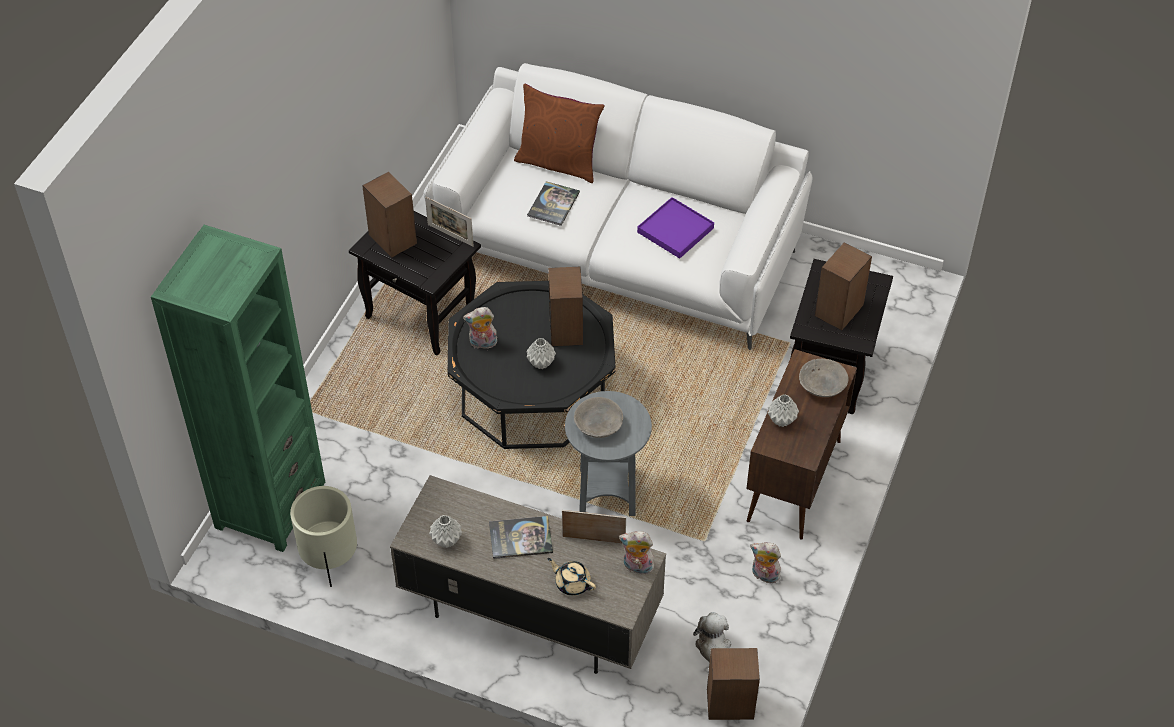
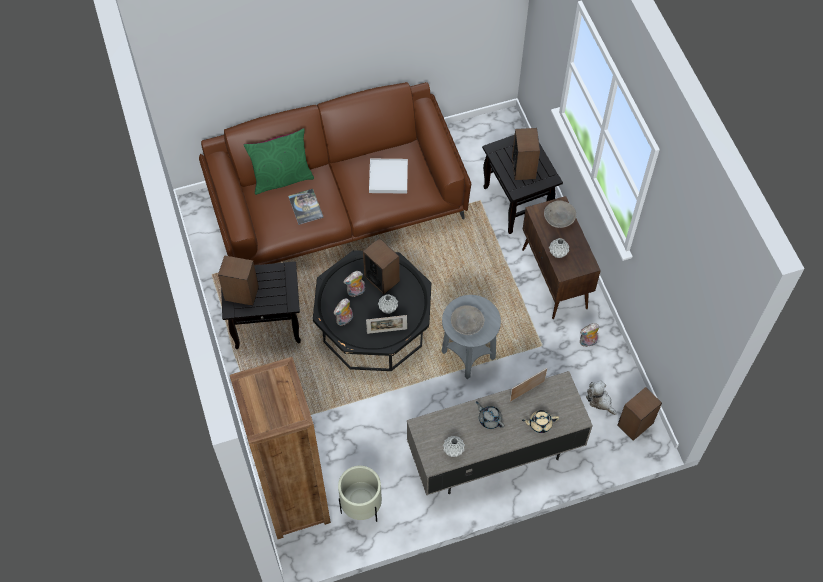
camera: 40 degrees left, 10 degrees up
green bookcase [151,225,325,552] -> brown bookcase [230,357,331,539]
white sofa [424,63,812,350] -> brown sofa [199,82,471,265]
picture frame [425,196,474,247] -> picture frame moved to [366,315,407,334]
book [489,516,553,559] -> grey teapot [476,401,505,429]
brown pillow [514,83,605,183] -> green pillow [244,128,314,195]
plush toy [619,531,654,574] -> plush toy moved to [344,271,365,297]
purple tray [637,197,714,259] -> white tray [369,159,408,194]

